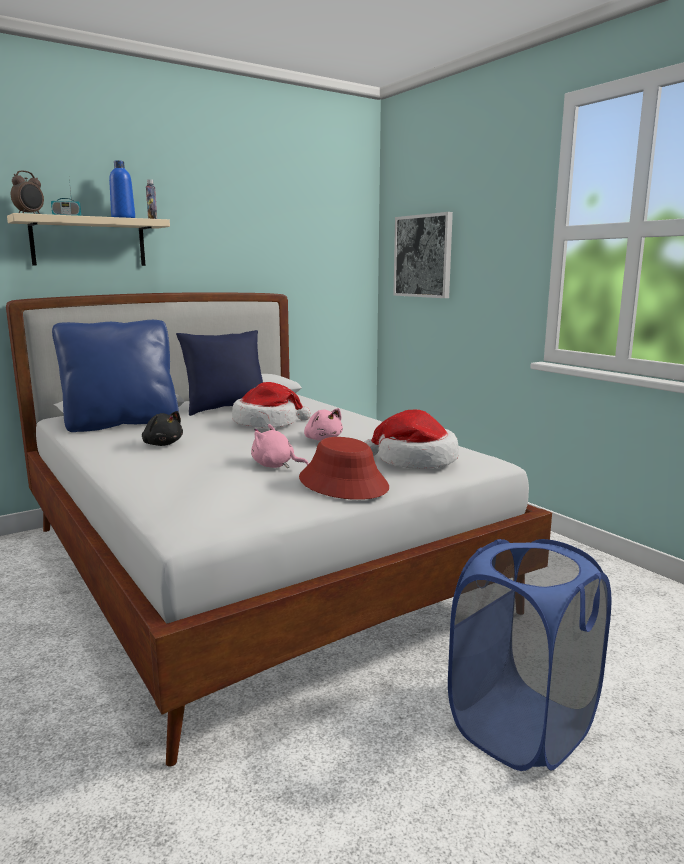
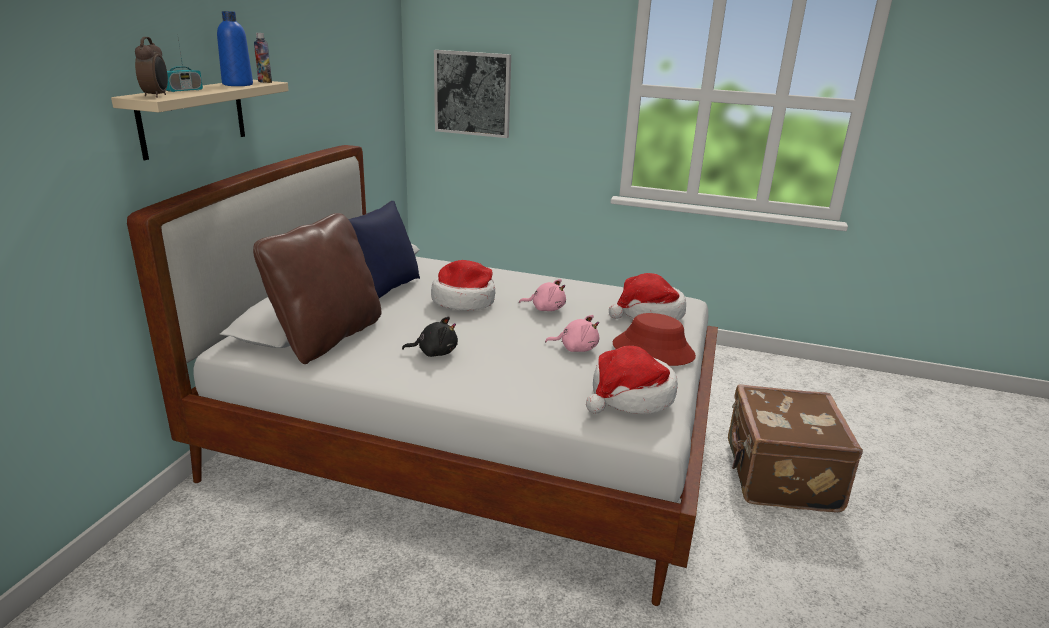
camera: 40 degrees left, 10 degrees up
blue pillow [52,320,179,432] -> brown pillow [253,213,381,364]
pink plush toy [251,424,309,468] -> pink plush toy turned 150 degrees counterclockwise [545,315,599,352]
blue laundry basket [448,539,612,771] -> brown suitcase [728,384,863,513]
none -> hat [586,346,678,414]

